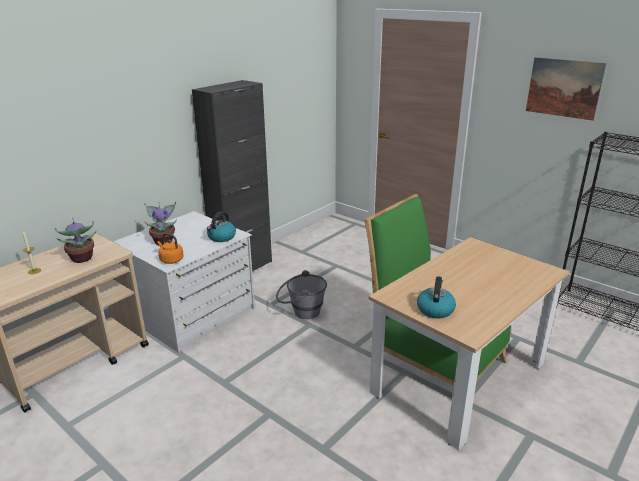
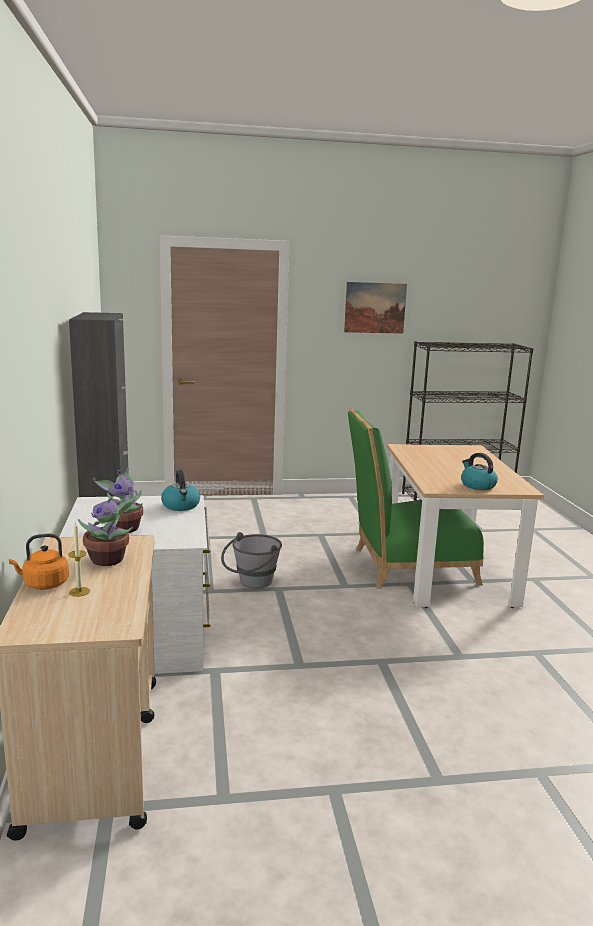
camera: 50 degrees left, 10 degrees down
orange kettle [157,233,184,264] -> orange kettle moved to [9,534,69,590]

